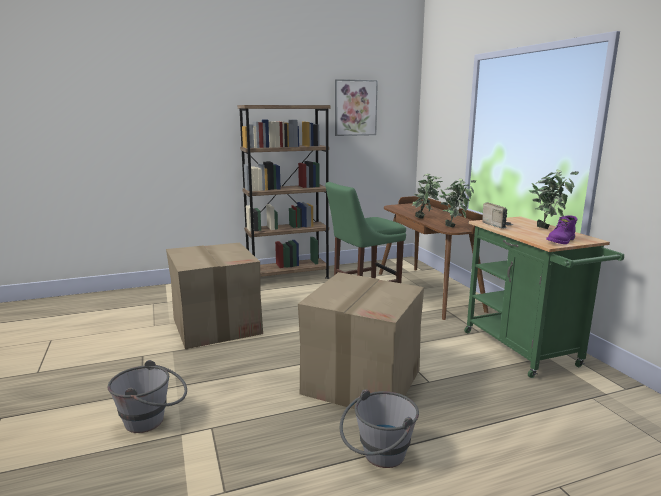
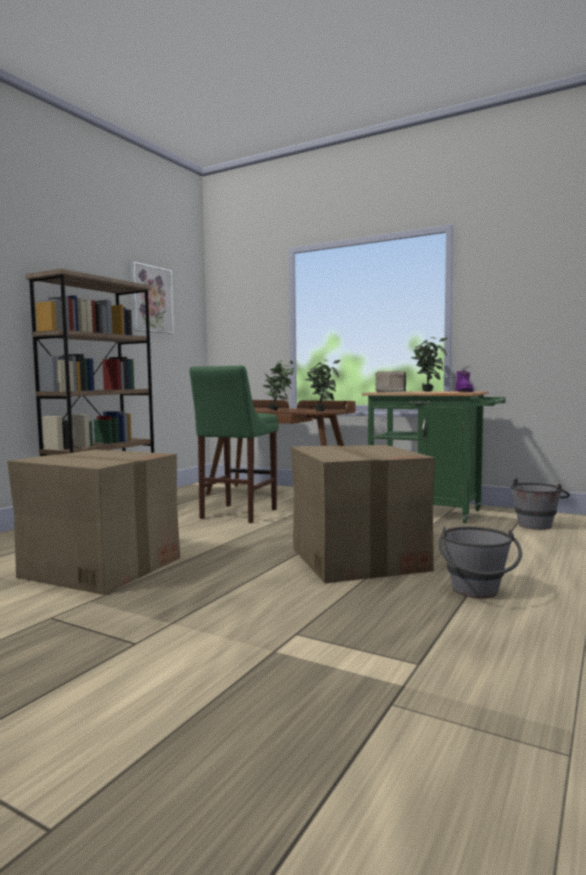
camera: 40 degrees left, 10 degrees down
grey bucket [108,360,187,433] -> grey bucket moved to [511,479,570,530]

